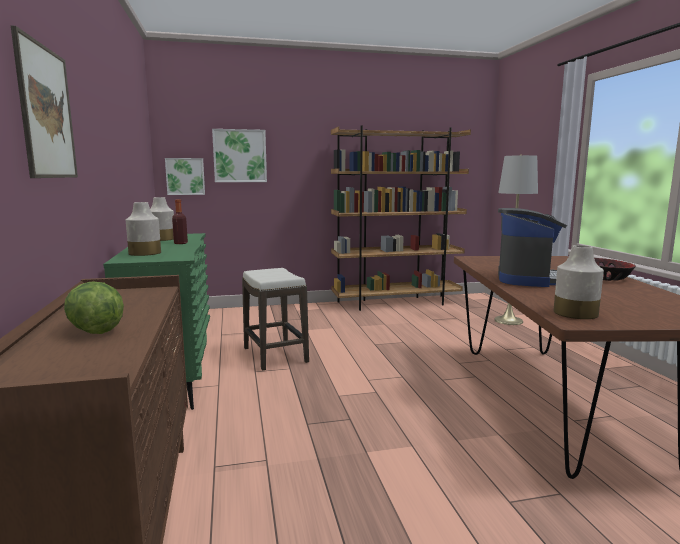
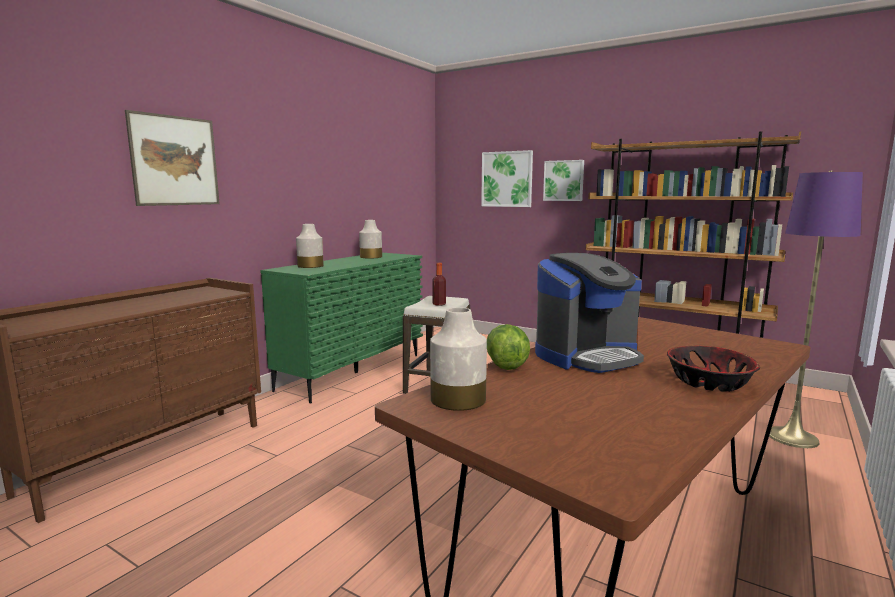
camera: 45 degrees right, 0 degrees up
lettuce [64,282,124,334] -> lettuce moved to [487,324,530,370]
picture [165,158,205,195] -> picture moved to [543,160,584,201]
bottle [172,200,188,244] -> bottle moved to [432,263,446,306]
grey floor lamp [494,155,538,325] -> purple floor lamp [769,171,863,448]

